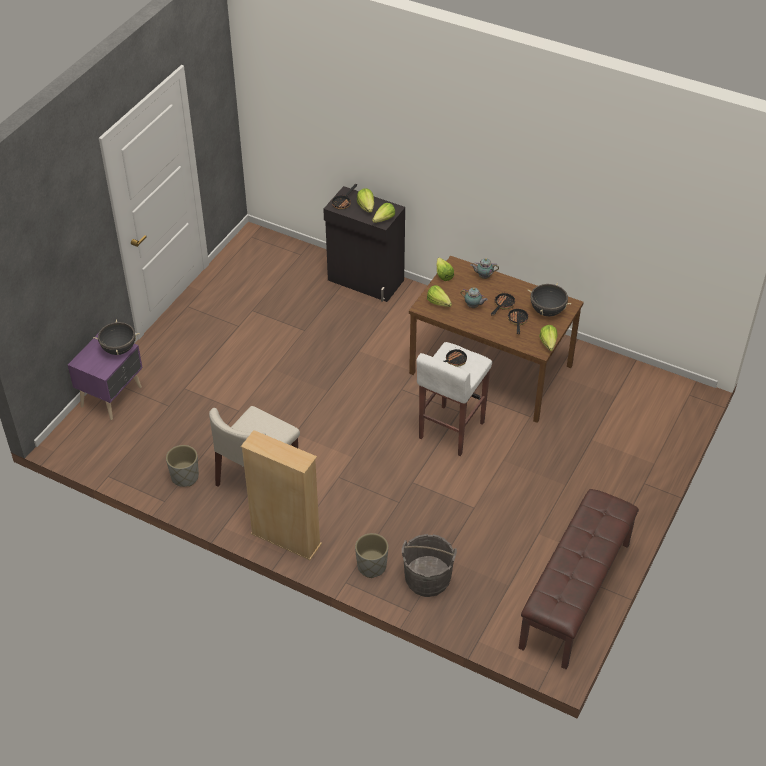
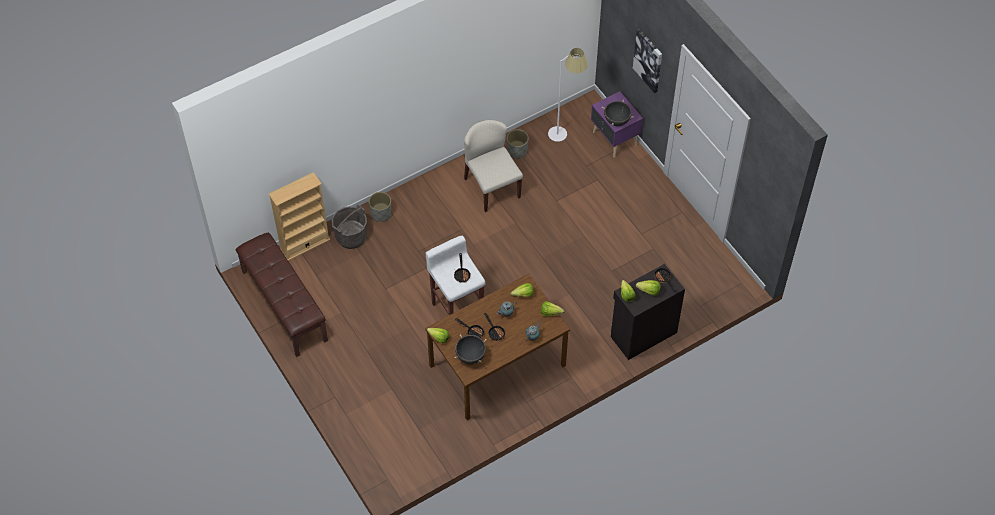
camera: 120 degrees right, 10 degrees up
beige bookcase [241,430,322,560] -> beige bookcase moved to [269,172,330,261]
none -> white floor lamp [548,48,588,142]
none -> picture [633,29,662,93]

